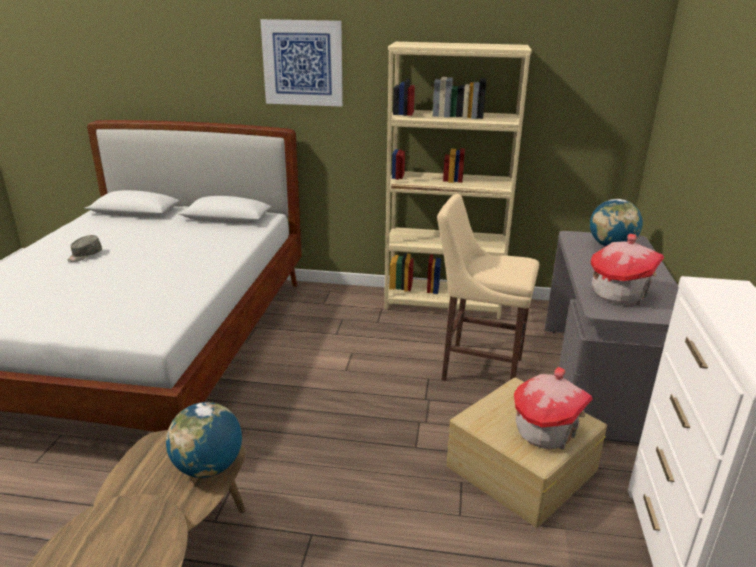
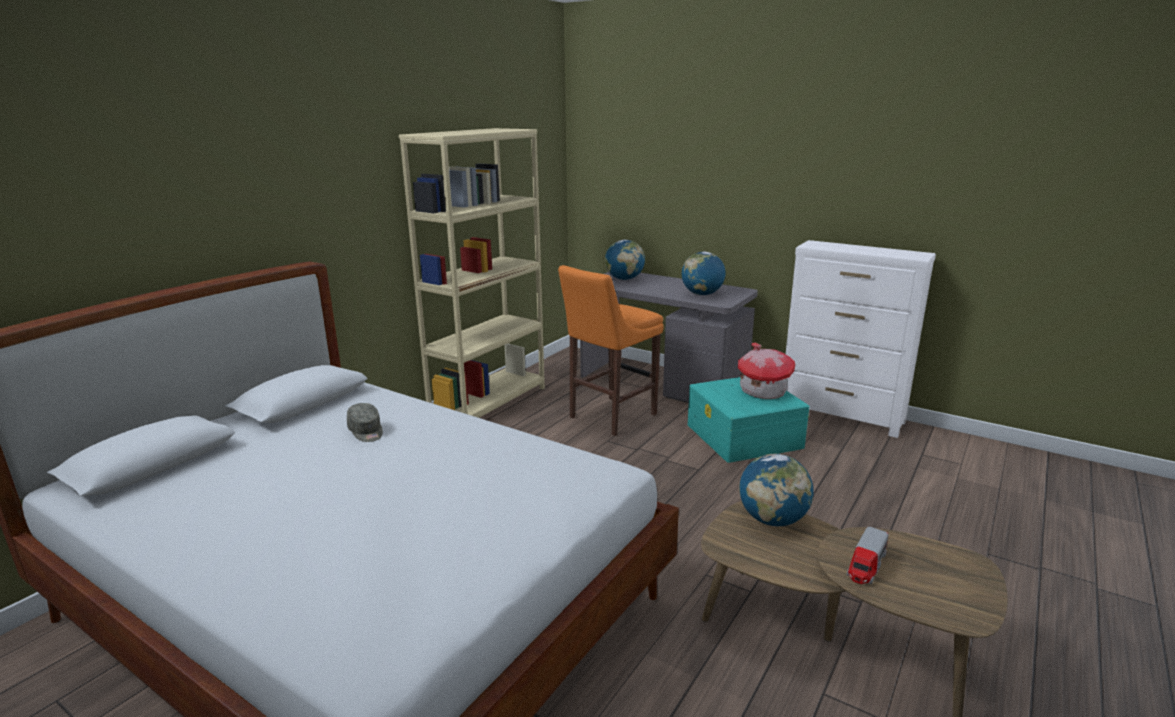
camera: 65 degrees left, 5 degrees down
grey cap [67,235,102,262] -> grey cap moved to [347,403,383,442]
picture [260,19,343,107] -> none
beige stool [437,194,539,381] -> orange stool [558,265,664,436]
beige storage box [447,377,607,528] -> turquoise storage box [688,377,810,463]
toy house [591,234,664,305] -> globe [682,252,725,295]
none -> toy truck [847,527,889,584]

